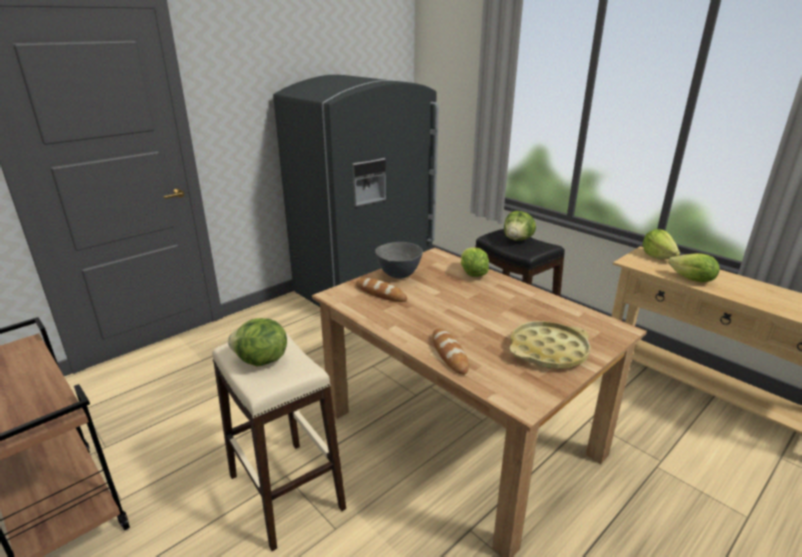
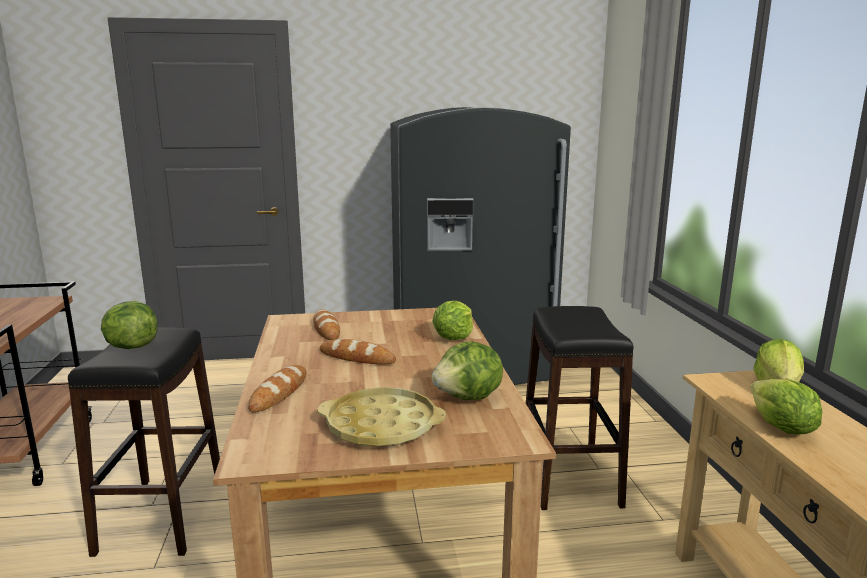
camera: 35 degrees right, 10 degrees down
beige stool [212,331,346,551] -> black stool [68,327,220,557]
grey bowl [375,242,423,279] -> none
lettuce [504,211,536,241] -> lettuce moved to [432,341,503,400]
none -> bread [320,339,396,364]

